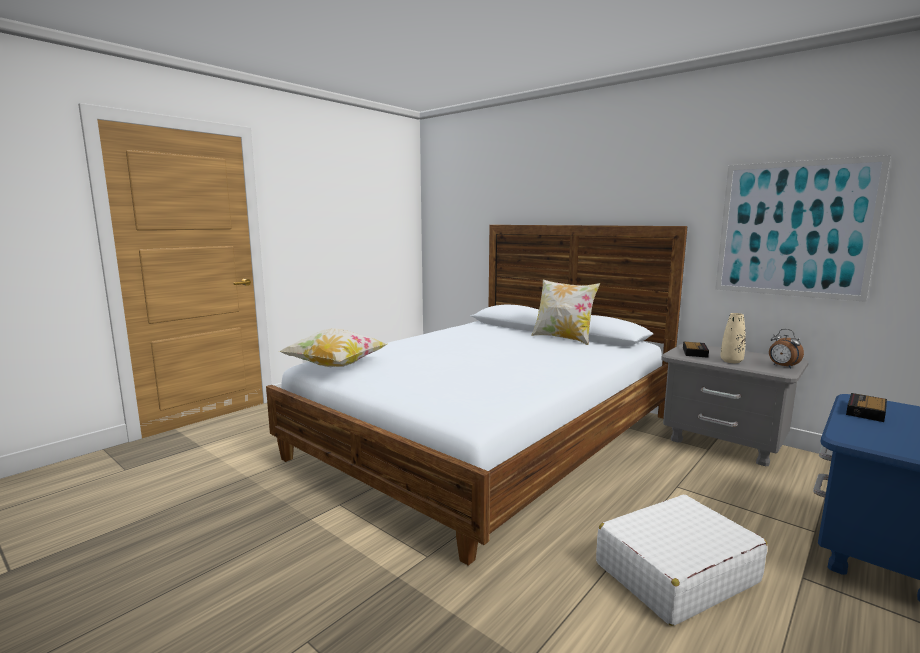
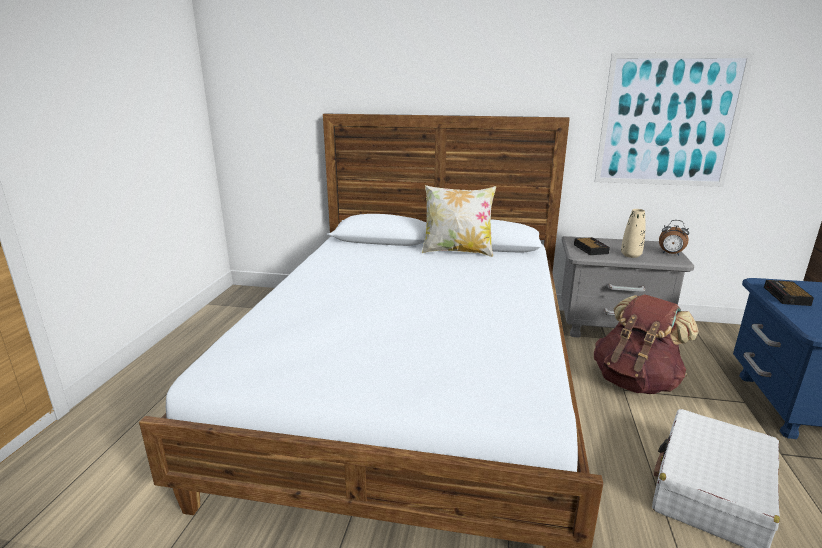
camera: 30 degrees left, 10 degrees up
pillow [279,328,387,368] -> none
none -> brown backpack [594,294,699,394]

